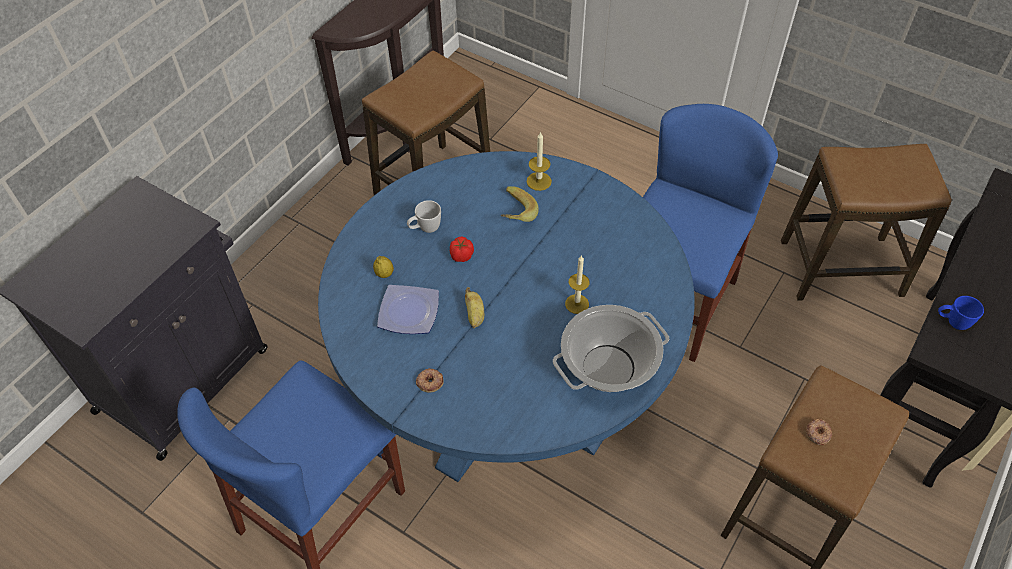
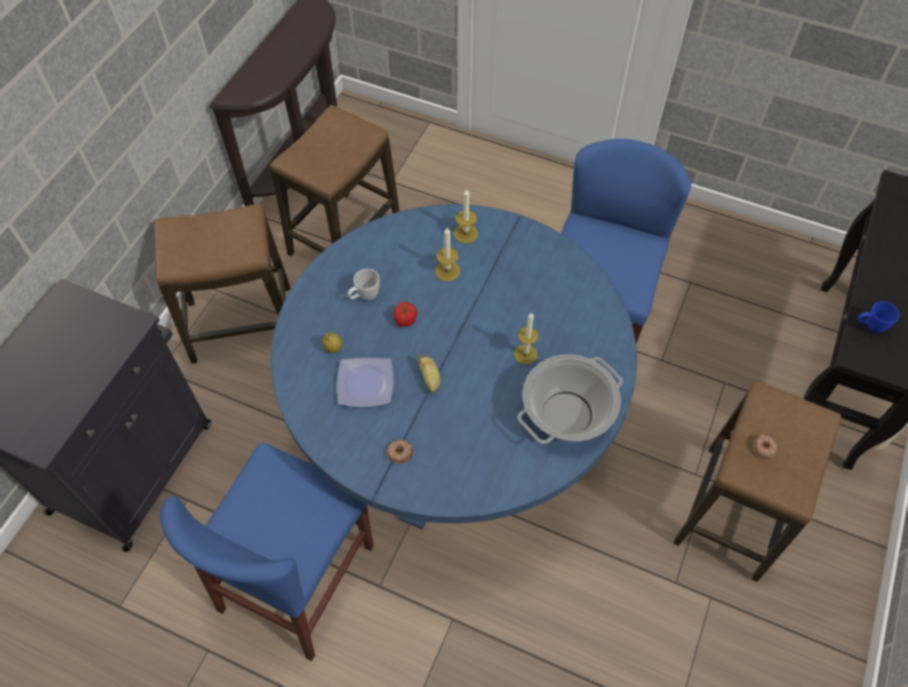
camera: 10 degrees left, 5 degrees up
banana [501,186,539,222] -> candle [435,228,460,281]
stool [781,144,952,301] -> stool moved to [154,204,291,364]

